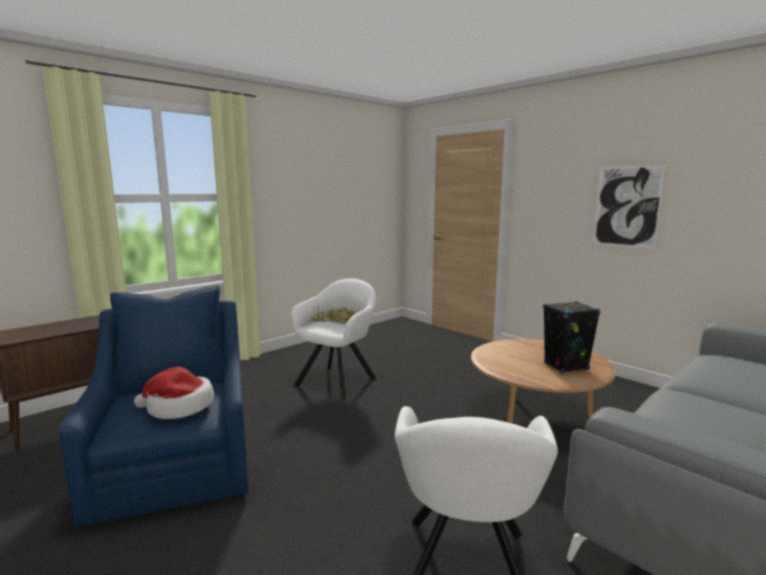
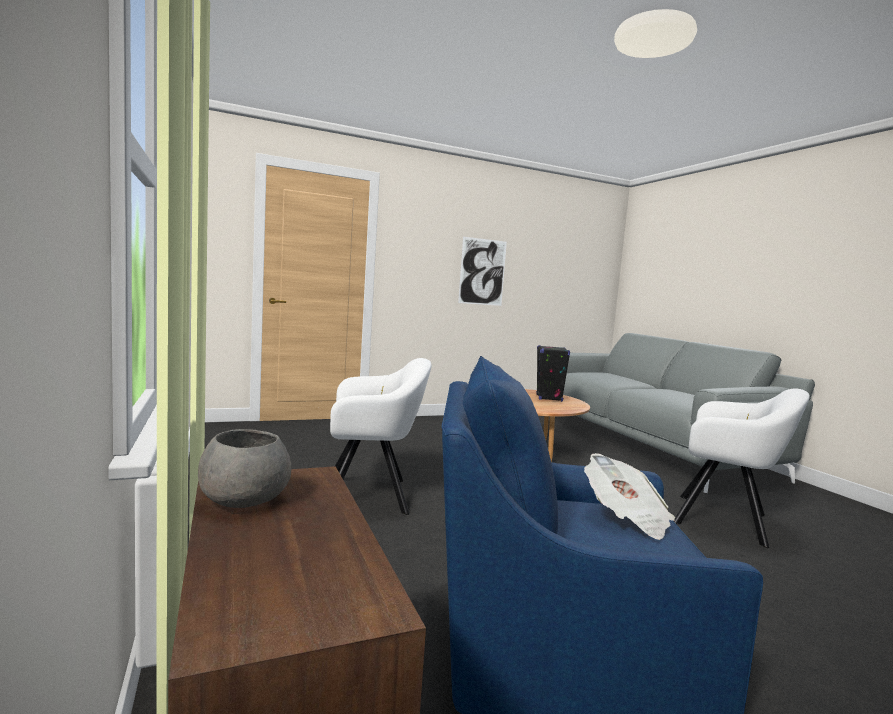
camera: 70 degrees left, 5 degrees down
hat [134,367,214,419] -> newspaper [584,453,675,540]
white armchair [291,279,377,400] -> white armchair turned 120 degrees clockwise [330,358,432,515]
none -> grey bowl [198,429,291,508]

